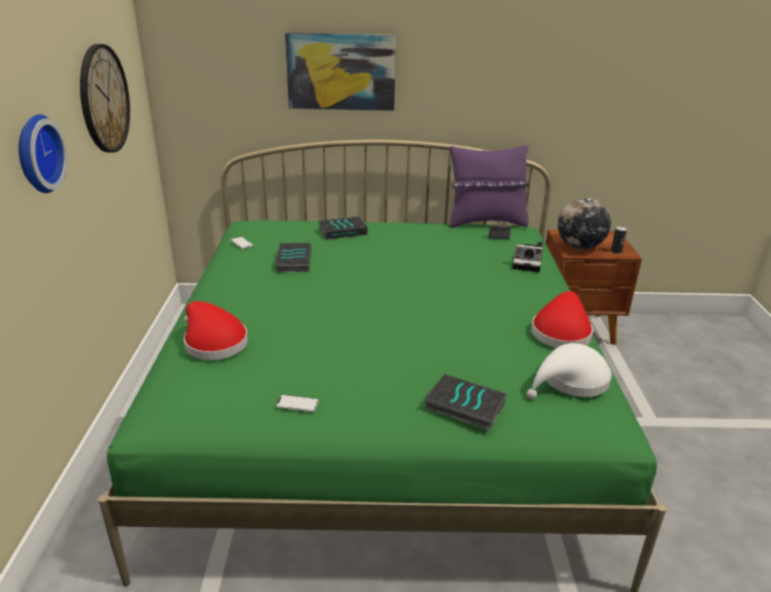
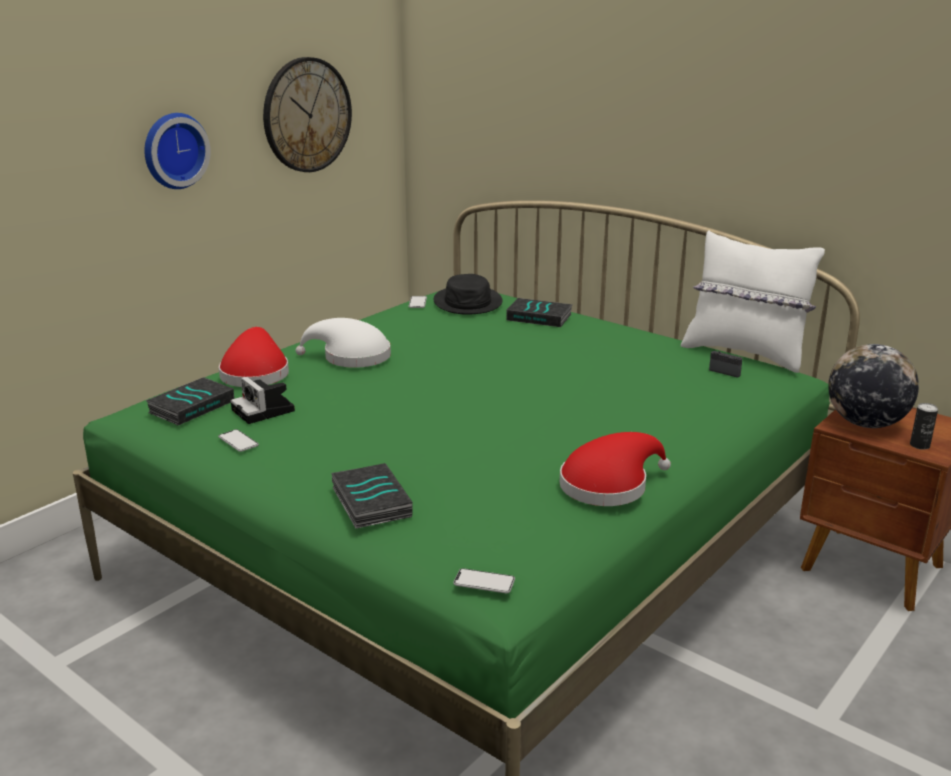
camera: 40 degrees right, 5 degrees down
book [275,243,311,272] -> book moved to [146,377,234,426]
picture [285,32,396,111] -> none
purple pillow [449,145,531,228] -> white pillow [681,230,825,373]
camera [512,242,543,272] -> camera moved to [230,377,295,424]
white hat [527,343,612,399] -> white hat moved to [296,318,391,368]
none -> black hat [434,274,503,315]
none -> phone [453,568,515,593]

